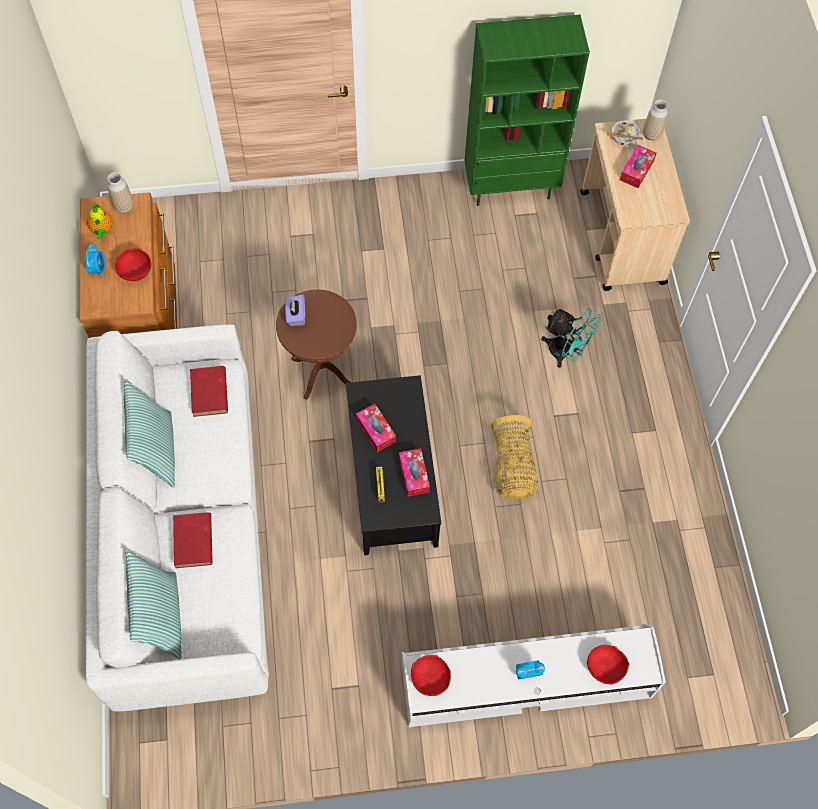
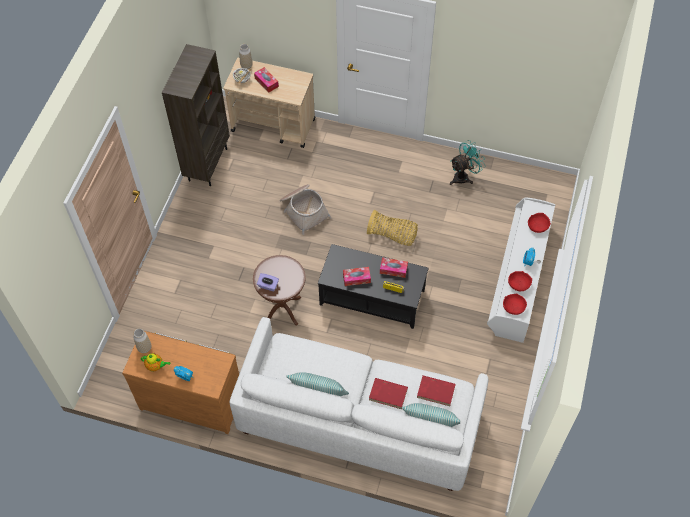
camera: 65 degrees left, 5 degrees down
red bowl [115,248,151,281] -> red bowl moved to [508,271,532,291]
red book [190,366,228,417] -> red book moved to [417,376,456,406]
green bookcase [465,15,590,206] -> brown bookcase [162,44,230,186]
turquoise fan [541,308,601,368] -> turquoise fan moved to [450,141,486,185]
none -> basket [280,184,332,235]

